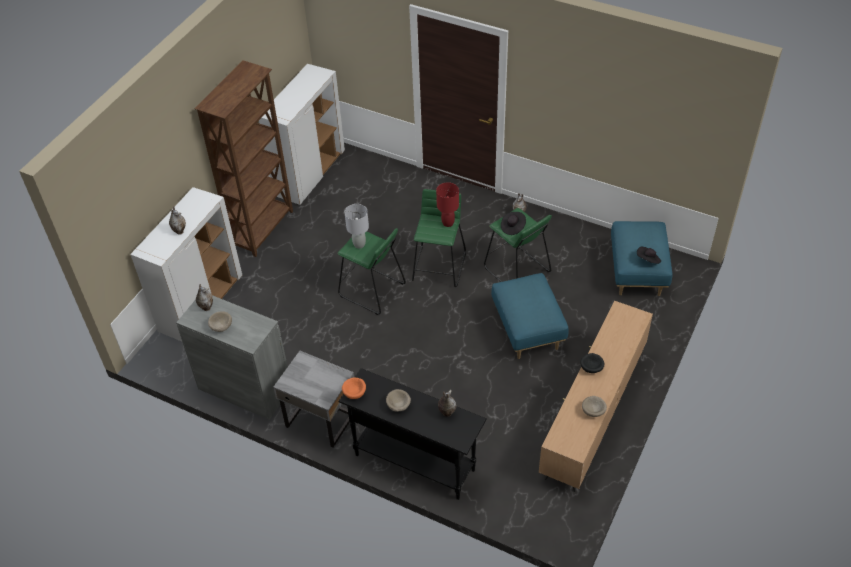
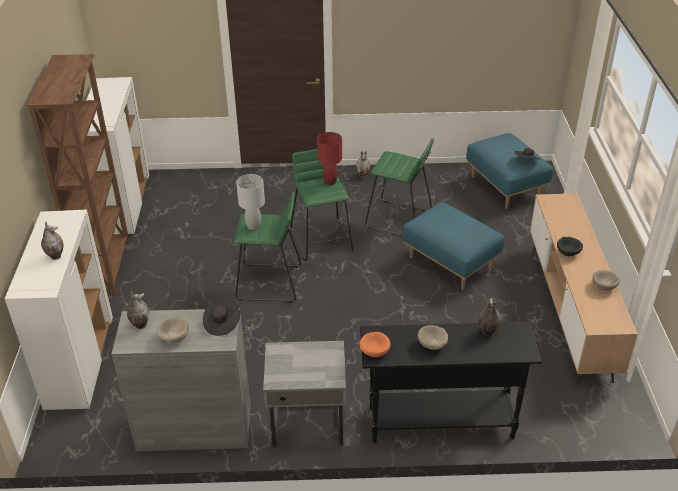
camera: 30 degrees left, 10 degrees down
black hat [501,212,526,235] -> black hat moved to [203,299,240,336]

